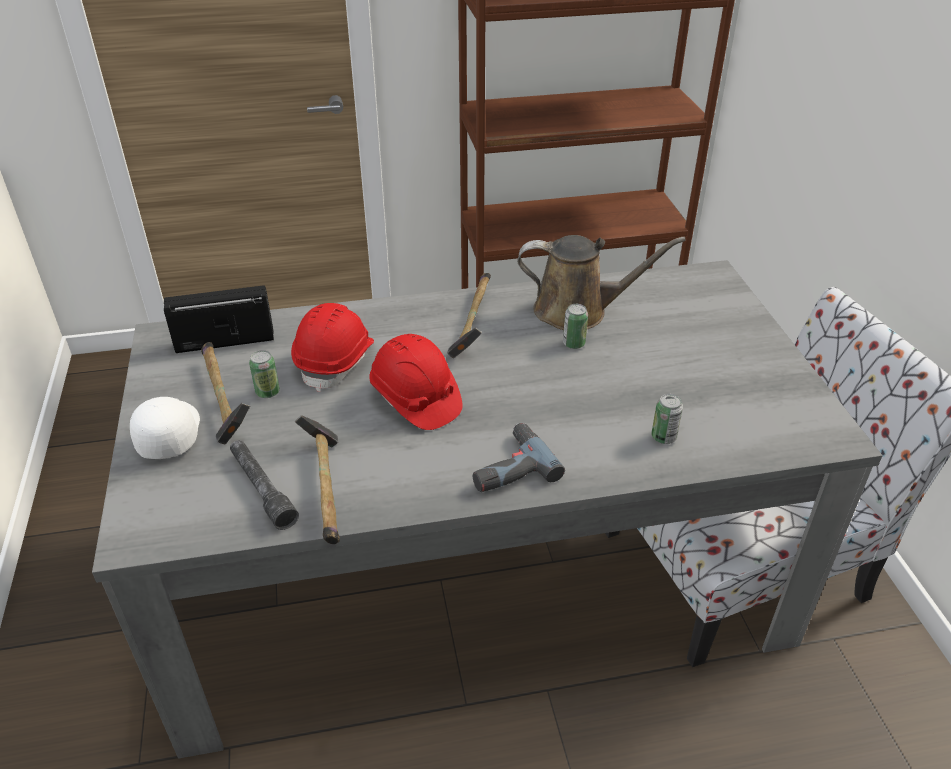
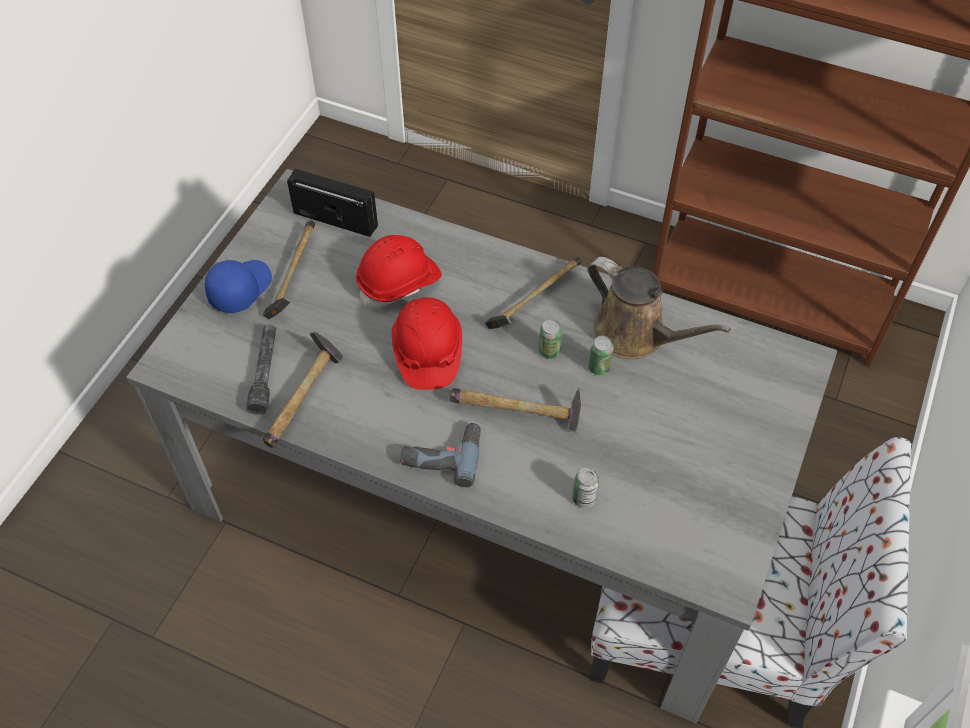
camera: 35 degrees right, 15 degrees up
white cap [130,397,200,459] -> blue cap [205,260,272,313]
can [249,350,280,398] -> can moved to [539,319,562,359]
none -> hammer [450,388,581,432]

